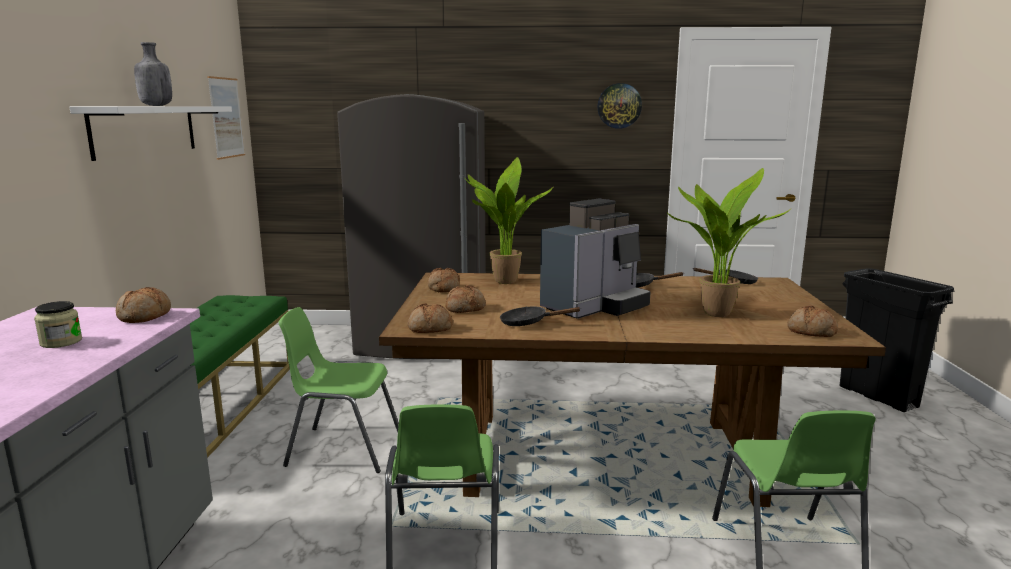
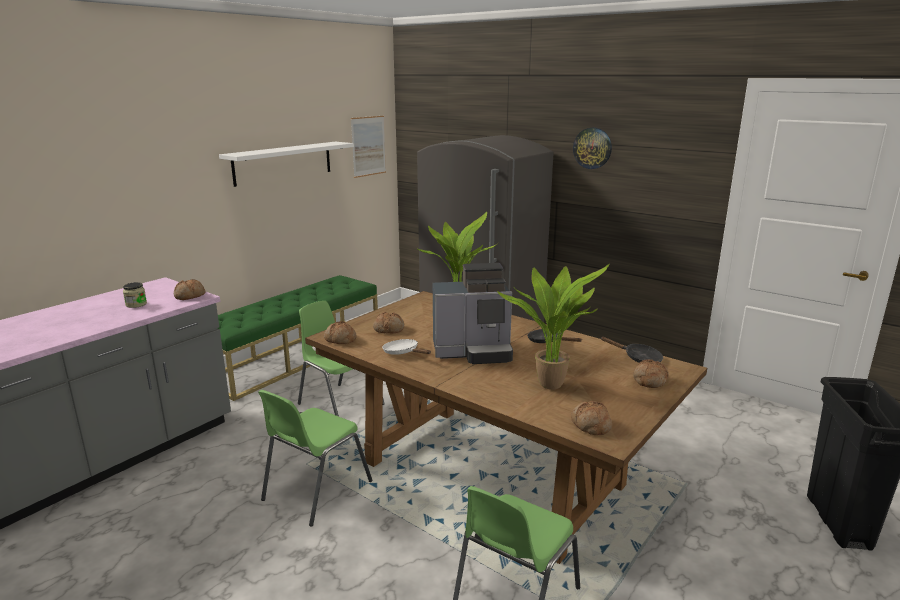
camera: 35 degrees right, 5 degrees up
grey bottle [134,42,172,106] -> none
bread [428,268,460,293] -> bread moved to [633,359,669,388]
black frying pan [500,307,580,326] -> white frying pan [382,339,431,355]
wall clock [597,83,642,129] -> wall clock moved to [573,127,612,169]

